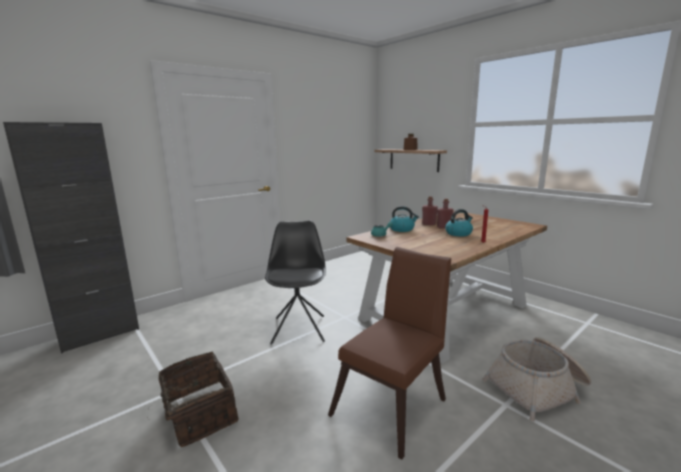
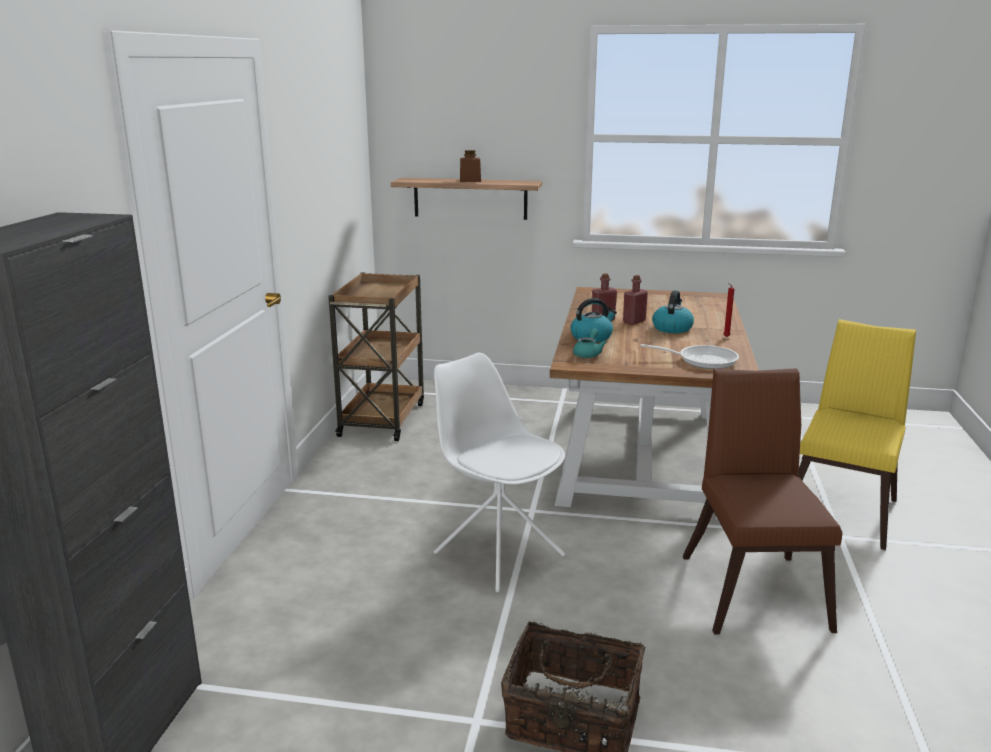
camera: 40 degrees left, 5 degrees up
black chair [265,220,326,344] -> white chair [434,353,566,593]
basket [482,337,591,422] -> yellow chair [798,319,916,550]
none -> brown cart [328,272,424,441]
none -> frying pan [641,344,739,369]

